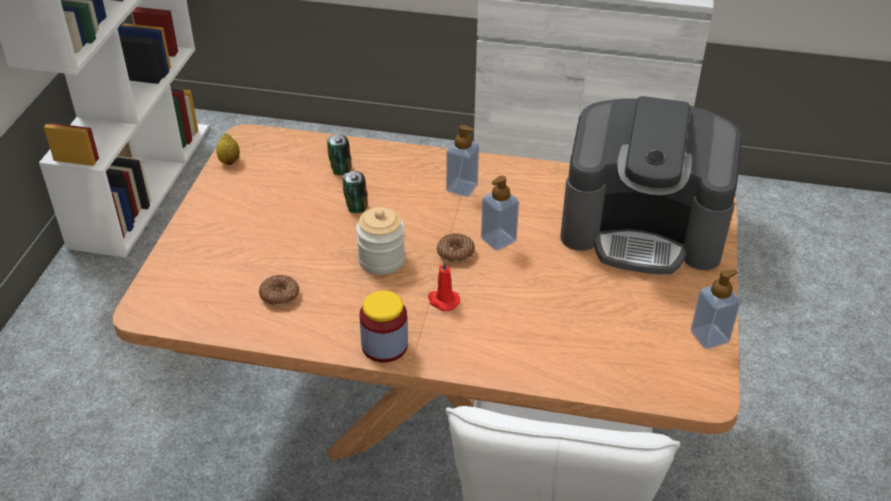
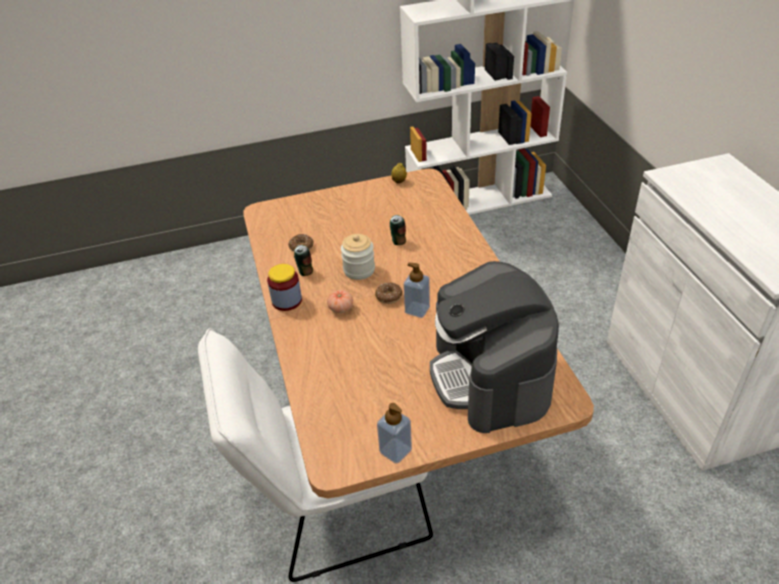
camera: 65 degrees right, 0 degrees up
can [327,134,351,175] -> can moved to [294,245,313,276]
red candle [428,259,460,311] -> tomato [327,290,353,313]
soap dispenser [446,125,479,197] -> none

